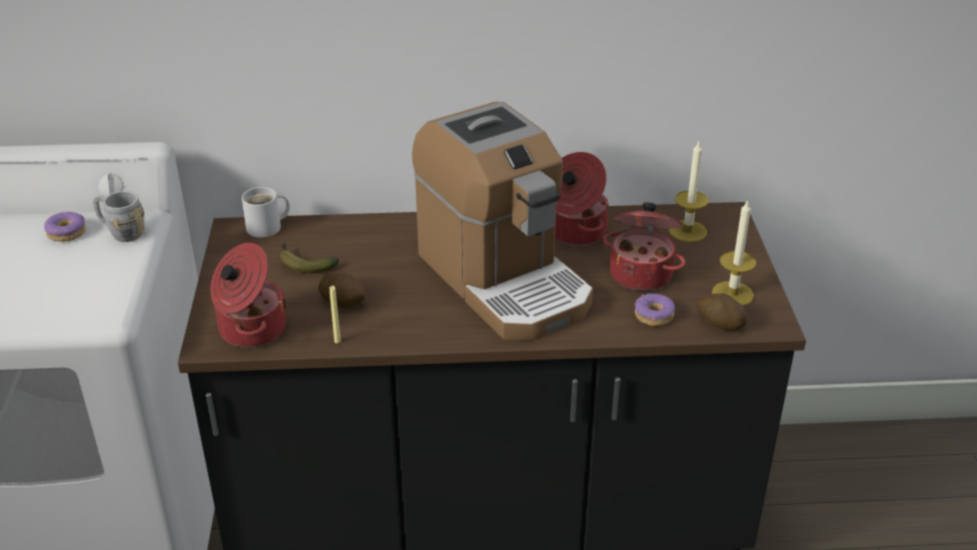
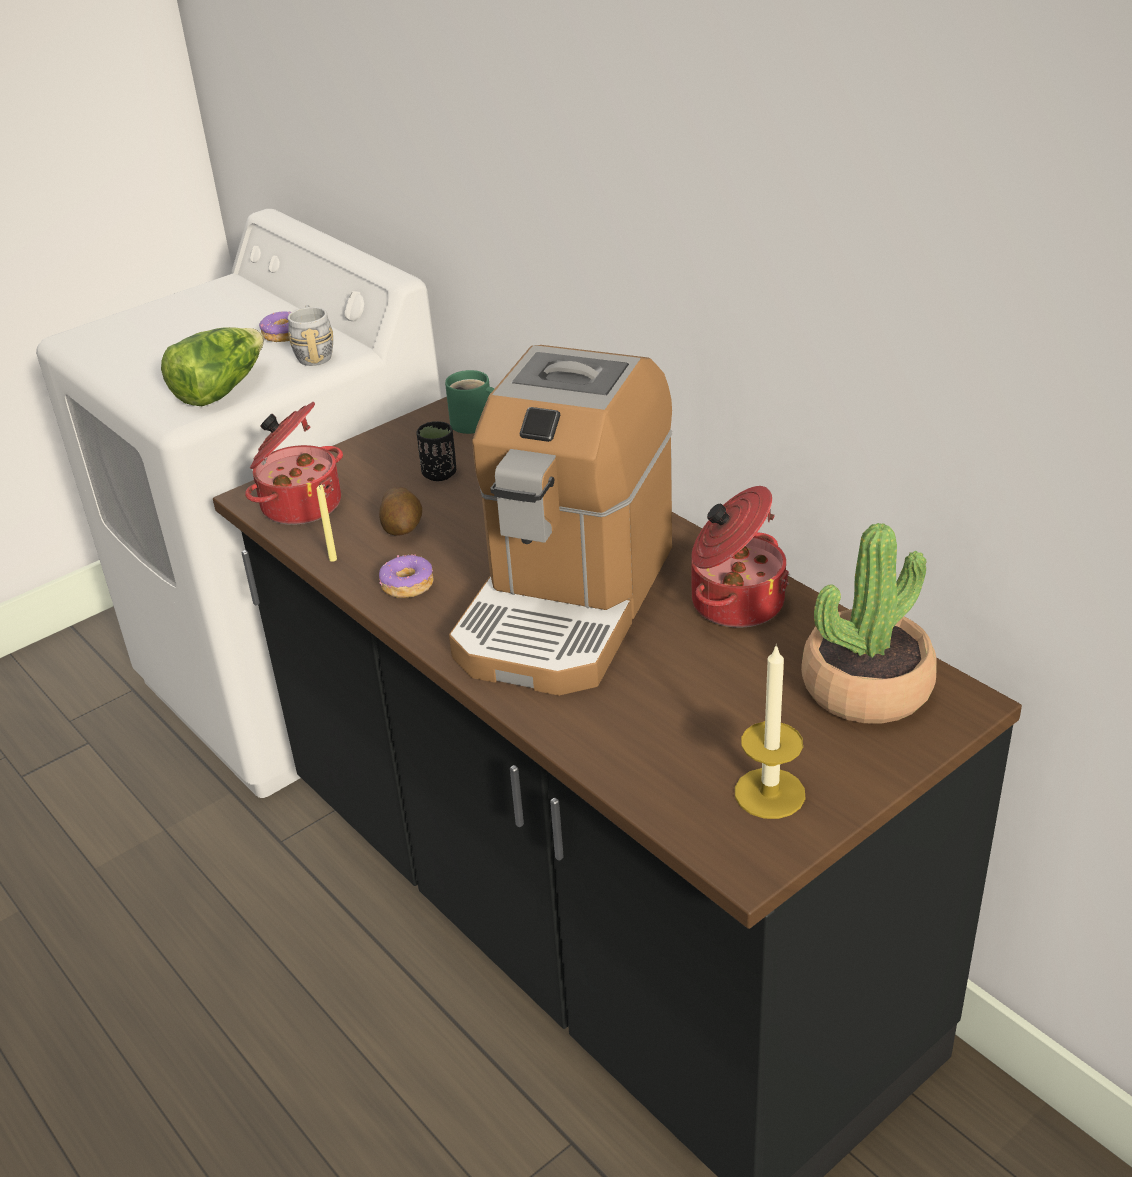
camera: 55 degrees right, 0 degrees up
white mug [242,187,290,238] -> green mug [445,370,494,434]
banana [279,243,339,273] -> black cup [416,421,456,481]
cooking pot [602,202,686,291] -> none
donut [635,294,675,326] -> donut moved to [379,554,434,598]
candle [669,142,708,242] -> potted plant [801,523,937,723]
potato [697,293,748,331] -> none
none -> lettuce [161,327,264,406]

